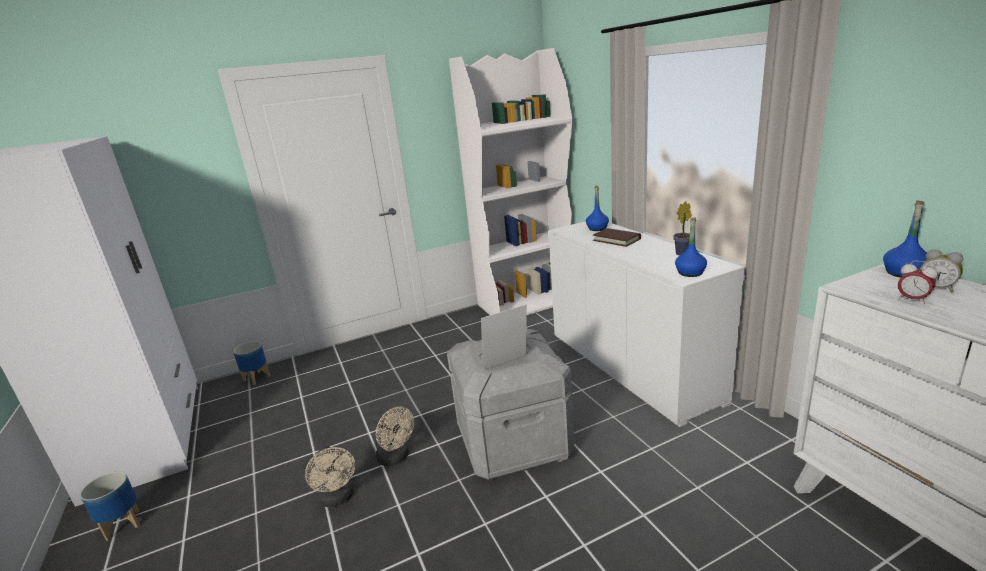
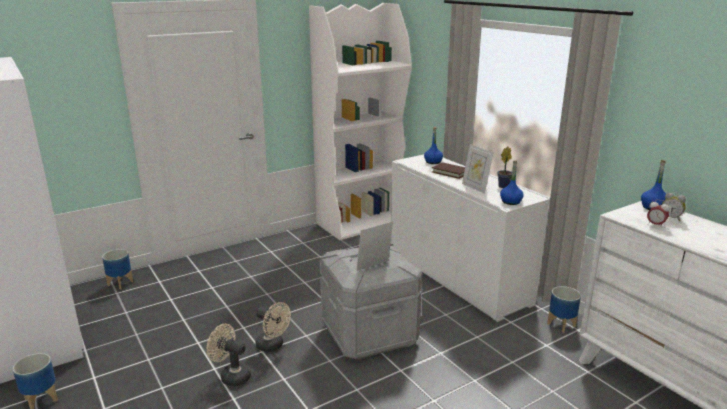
camera: 10 degrees left, 0 degrees up
beige fan [305,446,355,507] -> beige fan turned 150 degrees clockwise [207,324,251,386]
none -> picture frame [462,144,494,194]
none -> planter [547,286,581,333]

